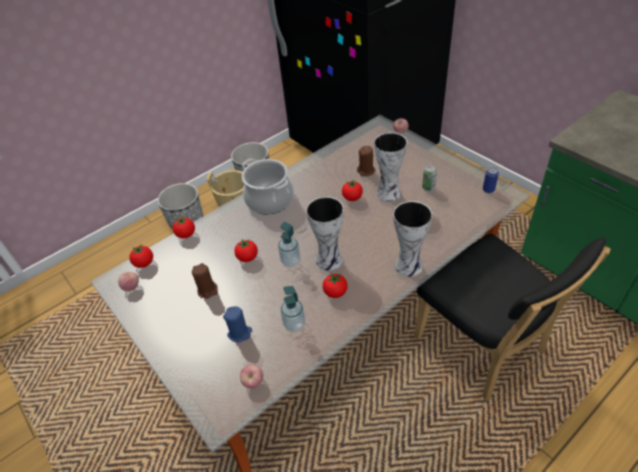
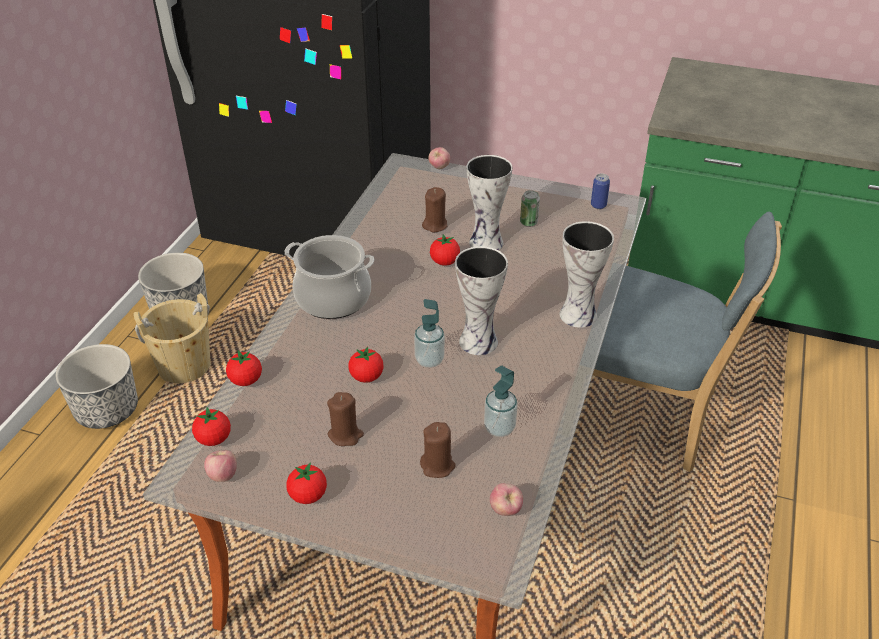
camera: 35 degrees left, 5 degrees down
blue candle [223,306,252,342] -> brown candle [420,422,456,478]
tomato [323,274,348,298] -> tomato moved to [286,462,327,504]
black chair [414,234,611,401] -> blue chair [593,212,782,472]

